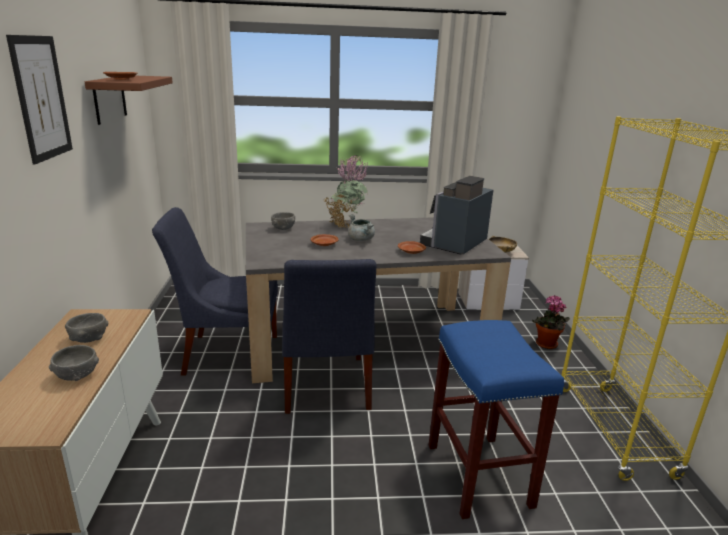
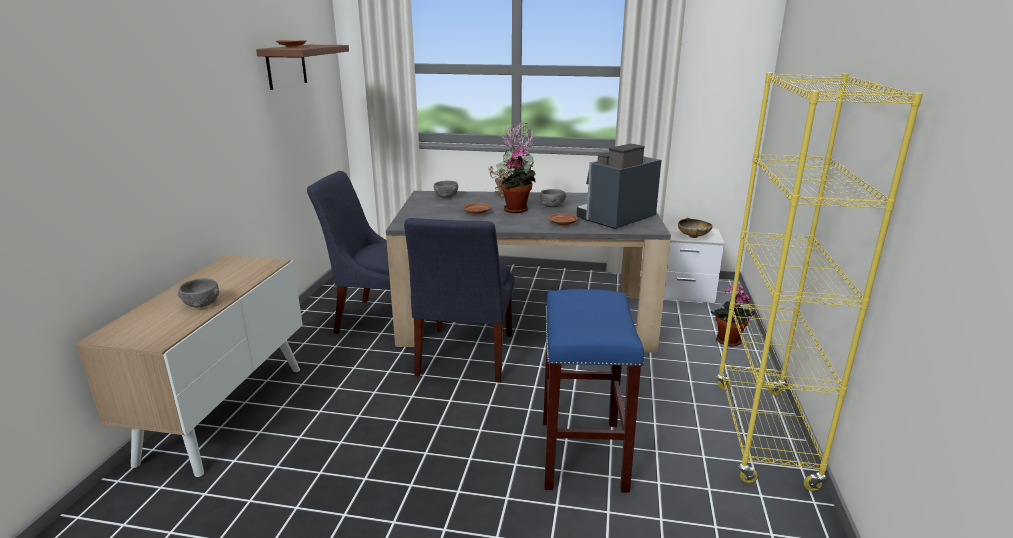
camera: 15 degrees right, 0 degrees up
picture [6,35,73,165] -> none
grey bowl [65,313,108,343] -> grey bowl moved to [539,189,566,208]
grey cooking pot [348,214,375,241] -> potted plant [501,147,536,213]

